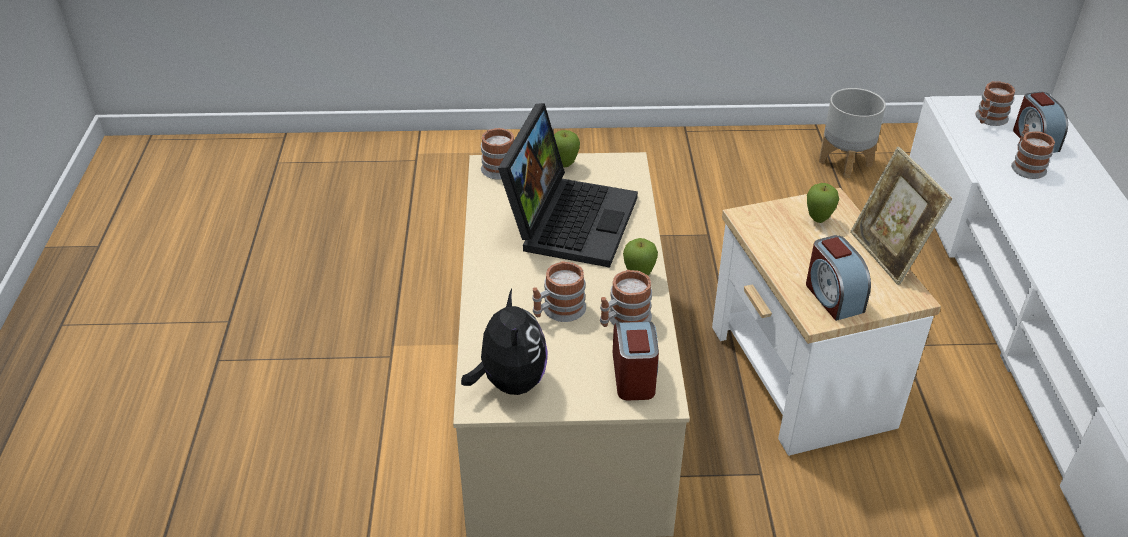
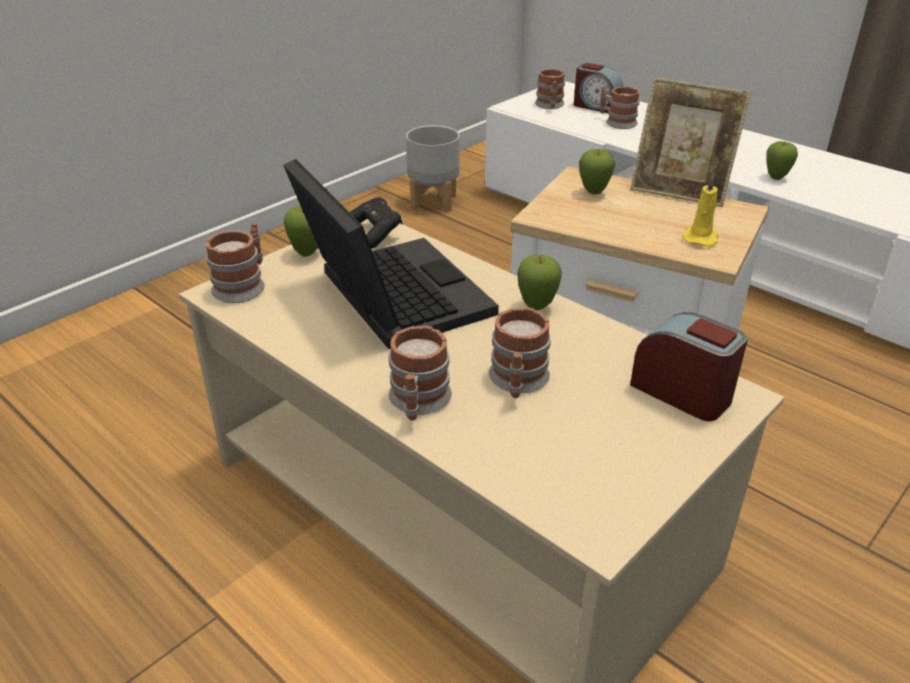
camera: 45 degrees left, 5 degrees down
plush toy [461,289,548,395] -> none
mug [600,270,652,327] -> mug moved to [389,325,452,421]
alarm clock [806,235,871,321] -> yellow candle [682,175,718,247]
none -> black game controller [349,197,402,249]
none -> apple [766,141,798,180]

